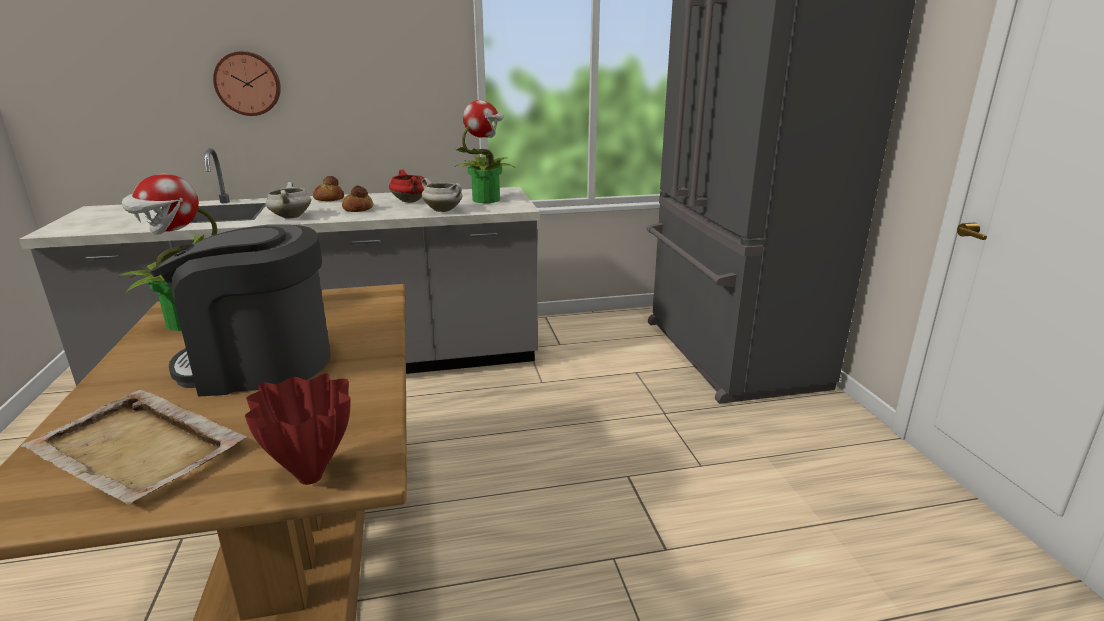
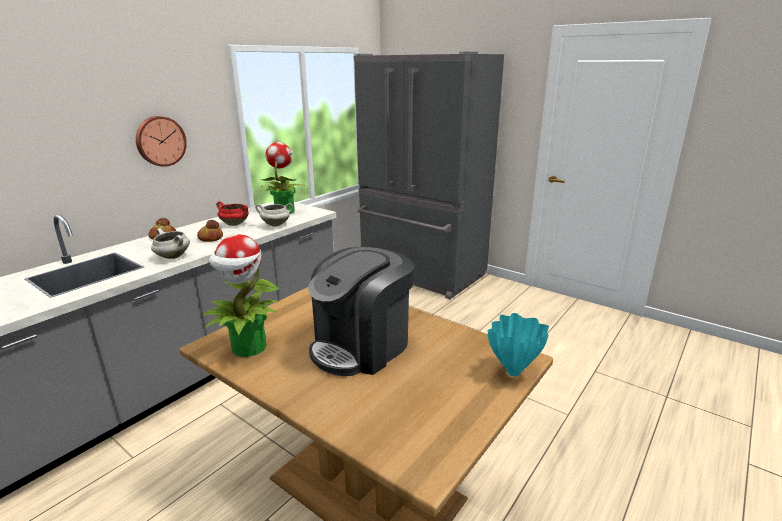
camera: 40 degrees left, 0 degrees up
beige tray [20,390,247,504] -> none
wall clock [213,51,281,116] -> wall clock moved to [136,116,187,167]
red vase [245,373,350,485] -> turquoise vase [488,313,549,376]

